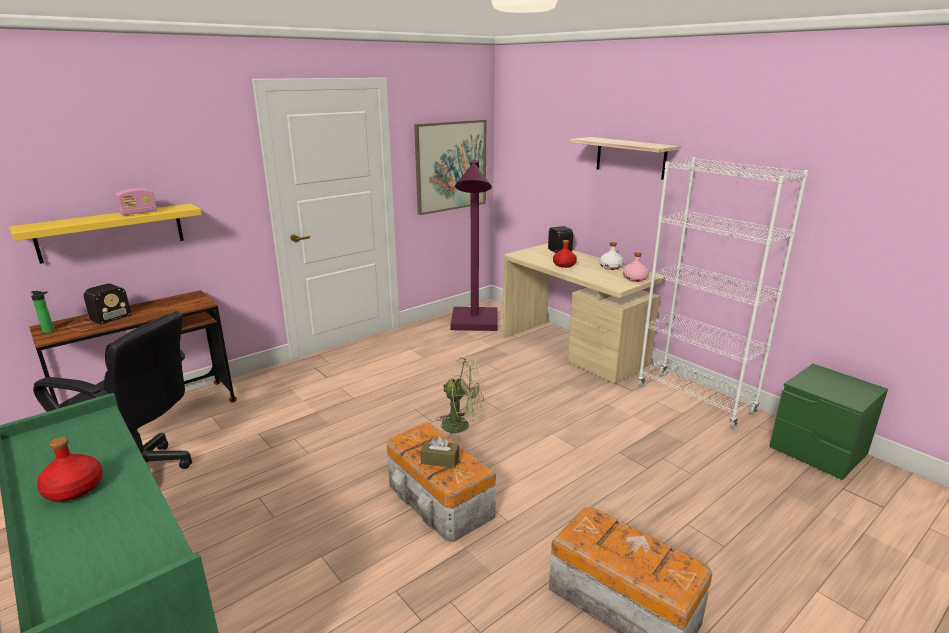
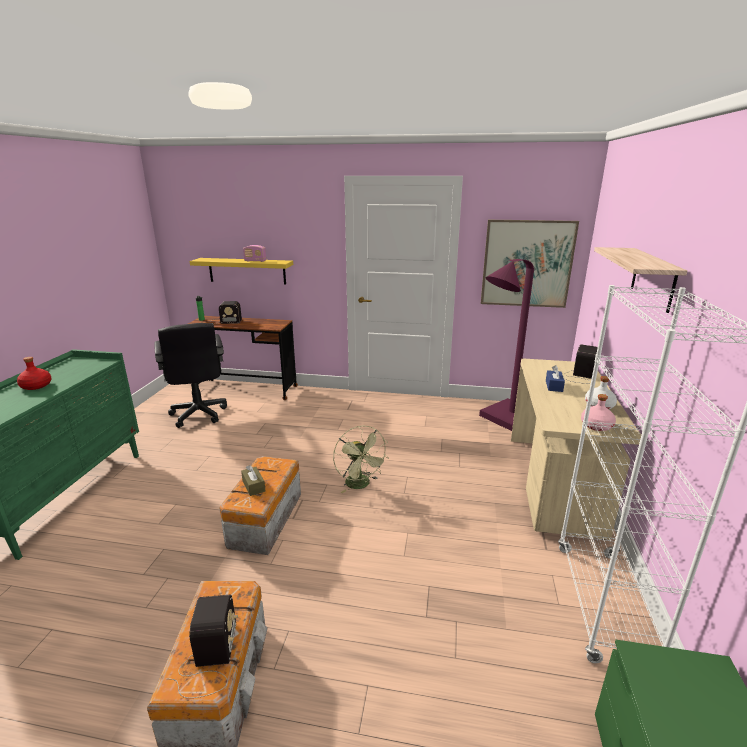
camera: 50 degrees right, 0 degrees up
red bottle [553,240,577,268] -> blue tissue box [546,365,565,392]
none -> radio [166,595,238,698]

